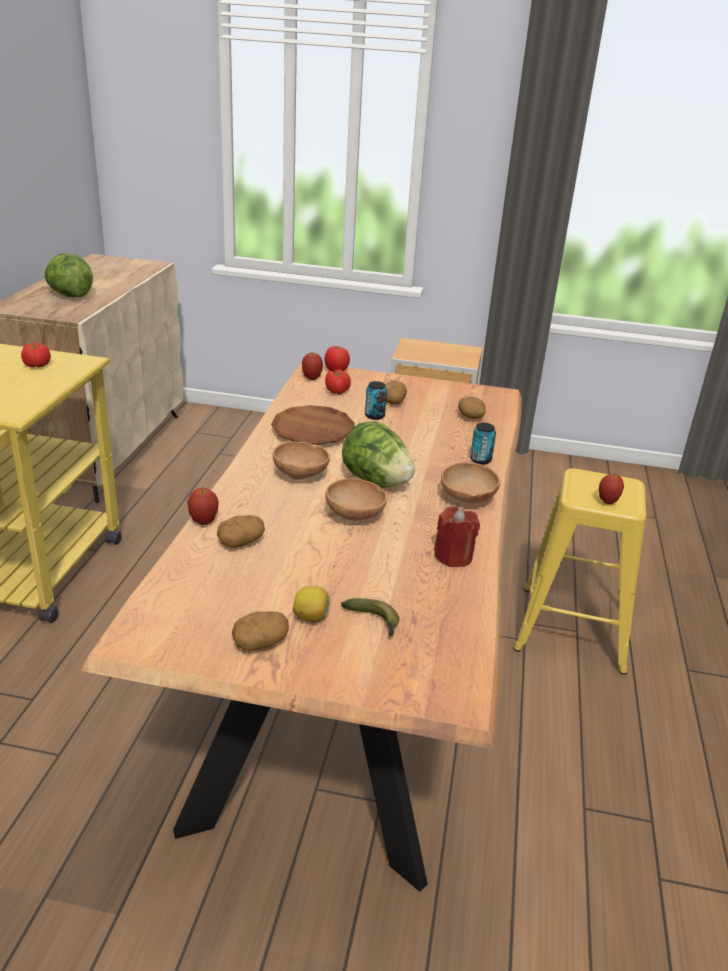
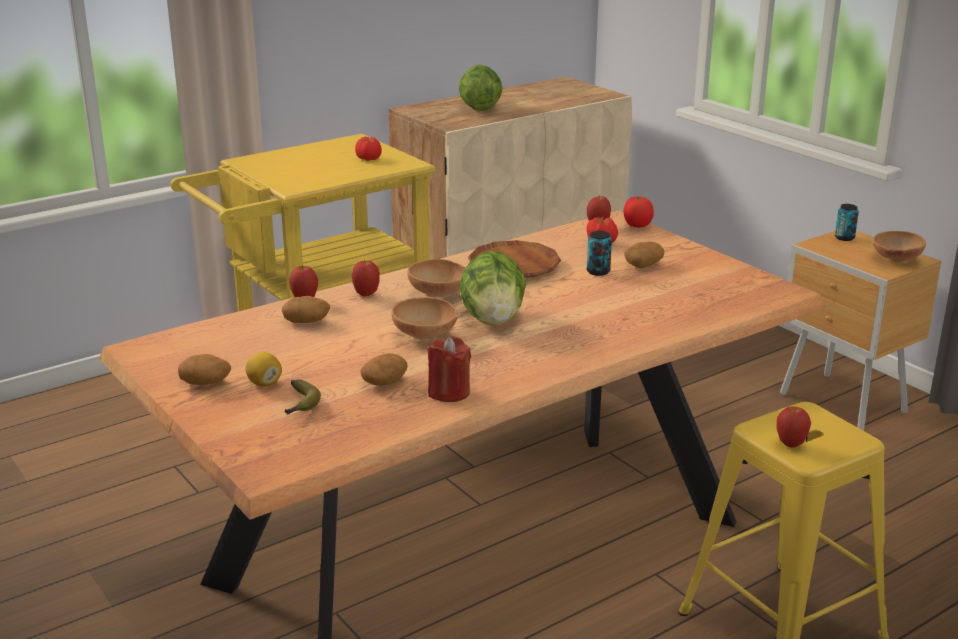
camera: 45 degrees right, 5 degrees down
brown bowl [441,462,500,503] -> brown bowl moved to [873,231,926,263]
potato [458,397,486,419] -> potato moved to [360,353,407,386]
can [470,423,496,464] -> can moved to [835,204,859,241]
none -> apple [352,259,380,296]

